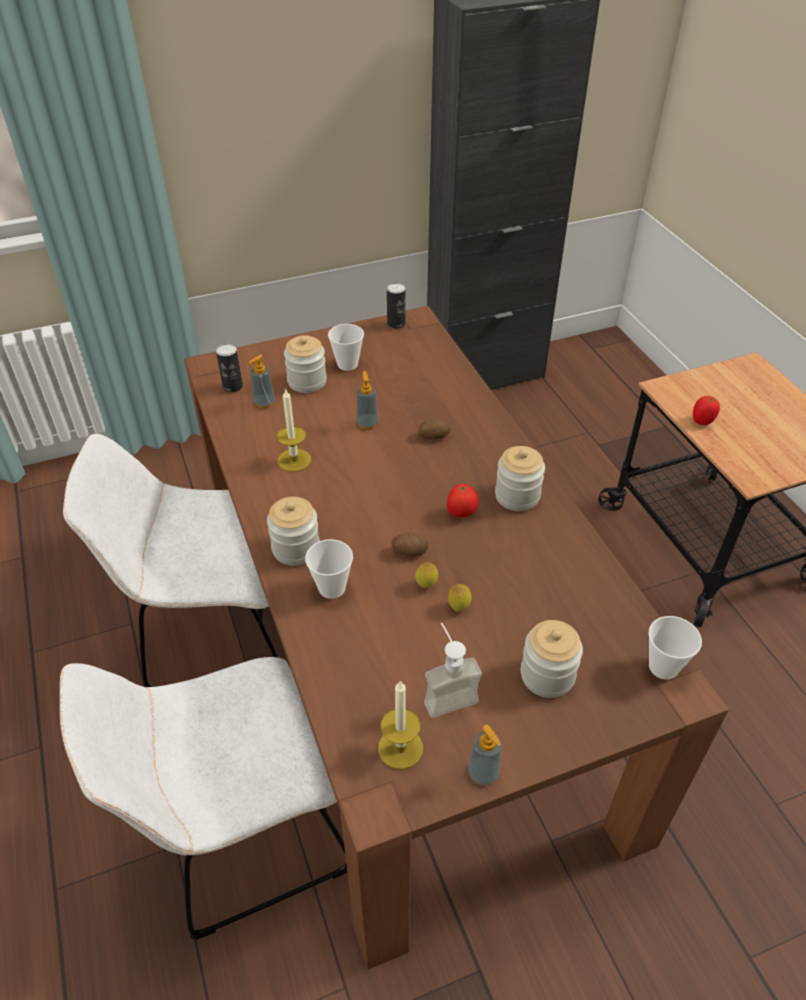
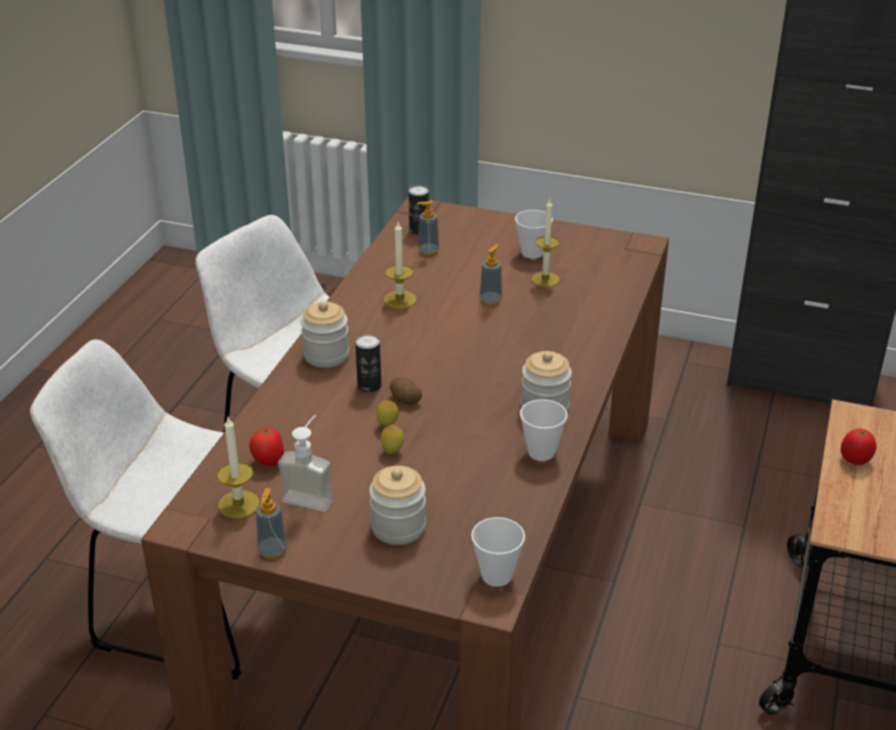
camera: 40 degrees right, 10 degrees down
jar [284,335,327,393] -> none
cup [305,539,353,599] -> cup moved to [520,399,568,461]
can [387,282,406,329] -> can moved to [355,334,381,392]
potato [418,418,451,439] -> none
tomato [447,483,478,517] -> tomato moved to [249,427,284,466]
none -> candle [531,198,560,287]

